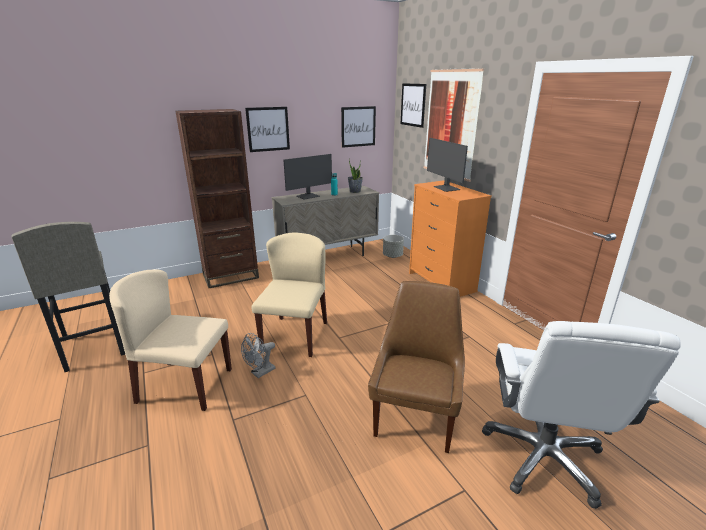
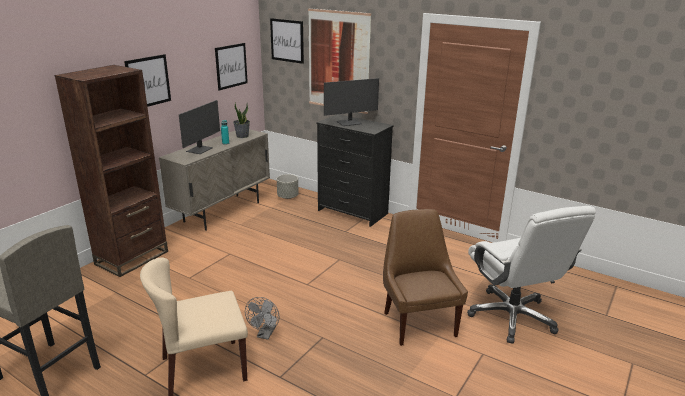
camera: 30 degrees left, 0 degrees up
beige chair [251,233,327,357] -> none
orange dresser [409,180,492,297] -> black dresser [317,114,393,227]
monitor [427,138,468,192] -> monitor turned 60 degrees counterclockwise [324,78,379,126]

